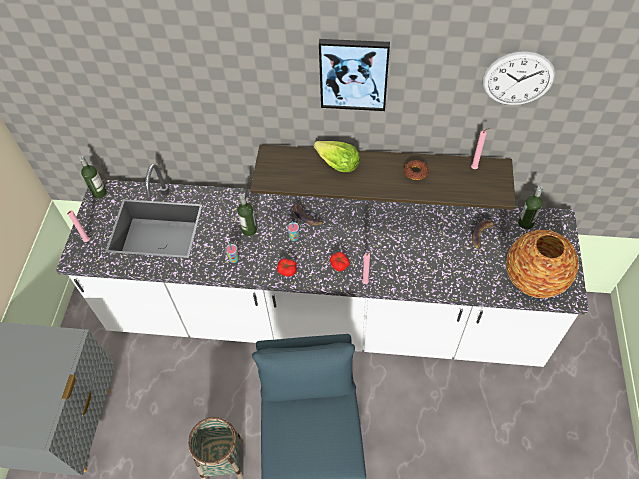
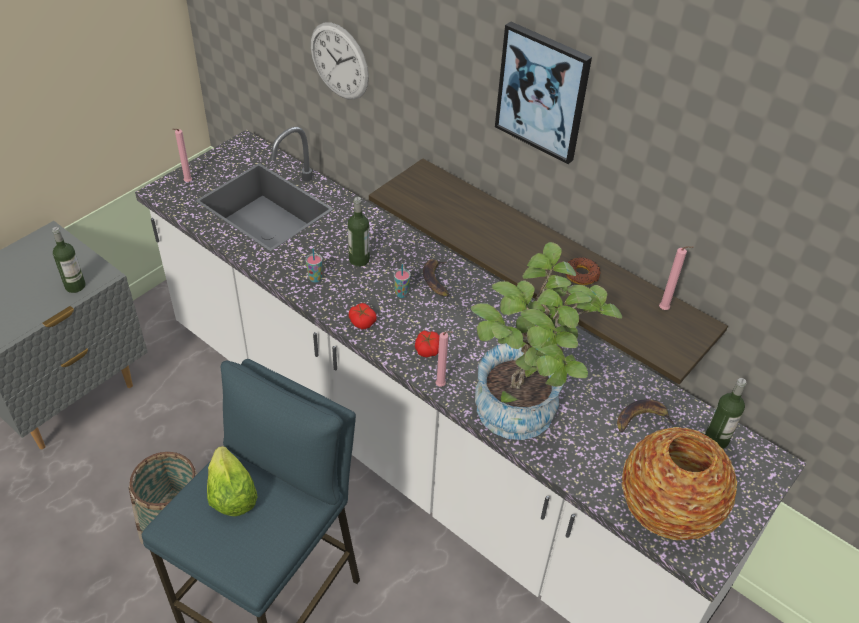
camera: 30 degrees right, 10 degrees down
bottle [79,156,107,199] -> bottle moved to [52,227,85,293]
lettuce [314,141,360,172] -> lettuce moved to [207,446,258,516]
wall clock [482,51,556,105] -> wall clock moved to [311,22,369,100]
none -> potted plant [471,242,622,440]

